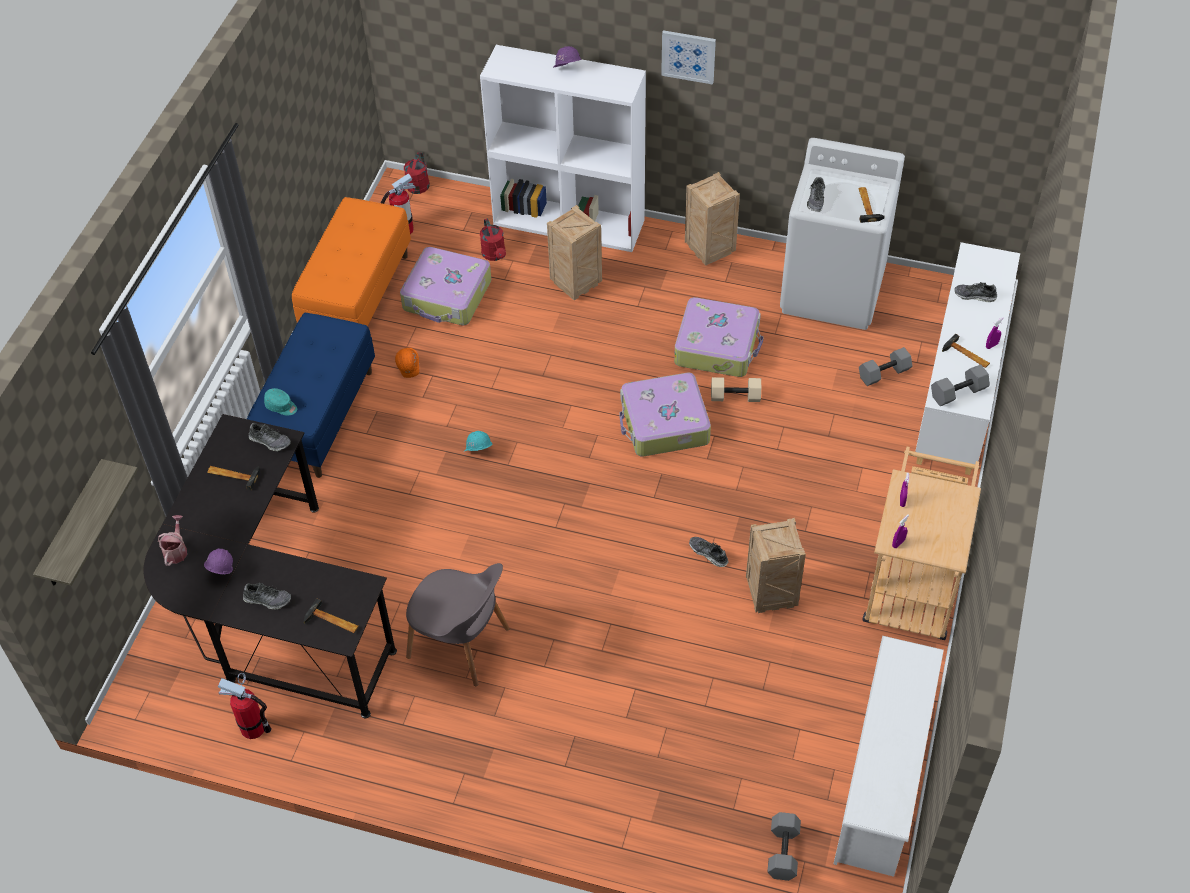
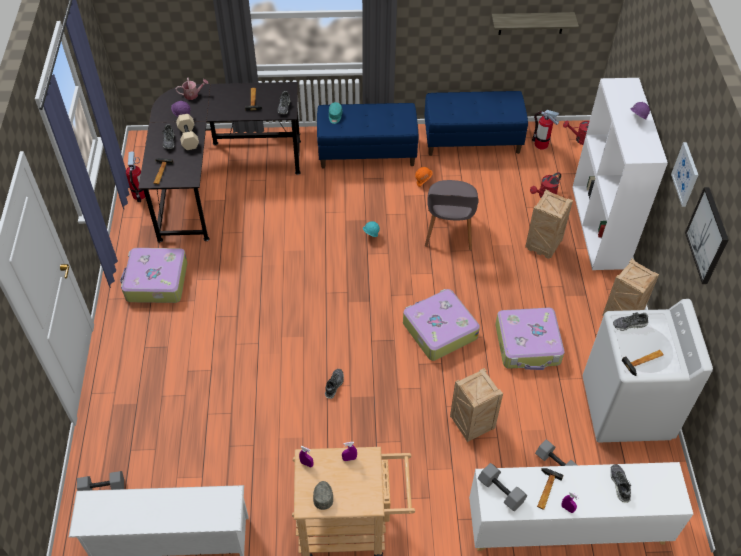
camera: 70 degrees right, 0 degrees up
shelf [33,459,138,586] -> shelf moved to [492,12,579,35]
orange bench [292,197,411,326] -> blue bench [424,91,528,156]
suitcase [400,247,491,325] -> suitcase moved to [120,248,187,303]
grey chair [406,563,510,686] -> grey chair moved to [425,180,479,251]
beige dumbbell [711,377,761,402] -> beige dumbbell moved to [176,114,199,150]
crate [746,518,806,613] -> crate moved to [450,368,503,442]
none -> grey cap [313,481,333,510]
none -> picture [685,187,729,284]

